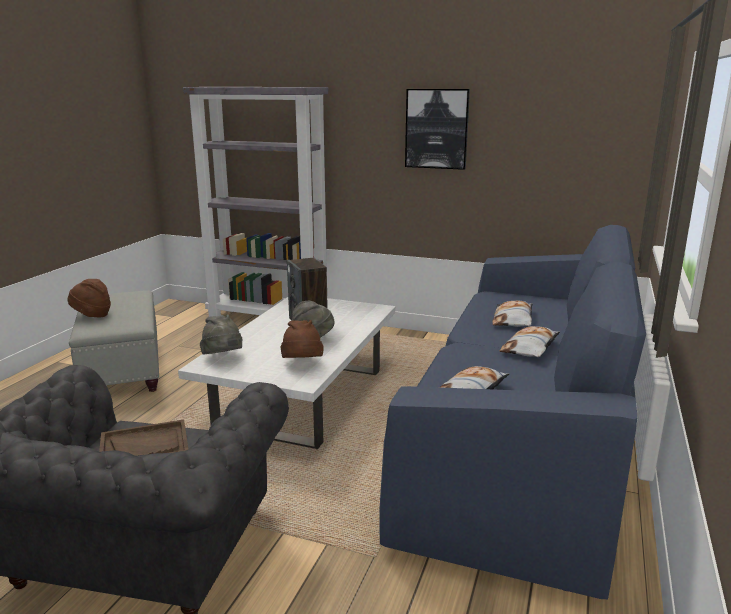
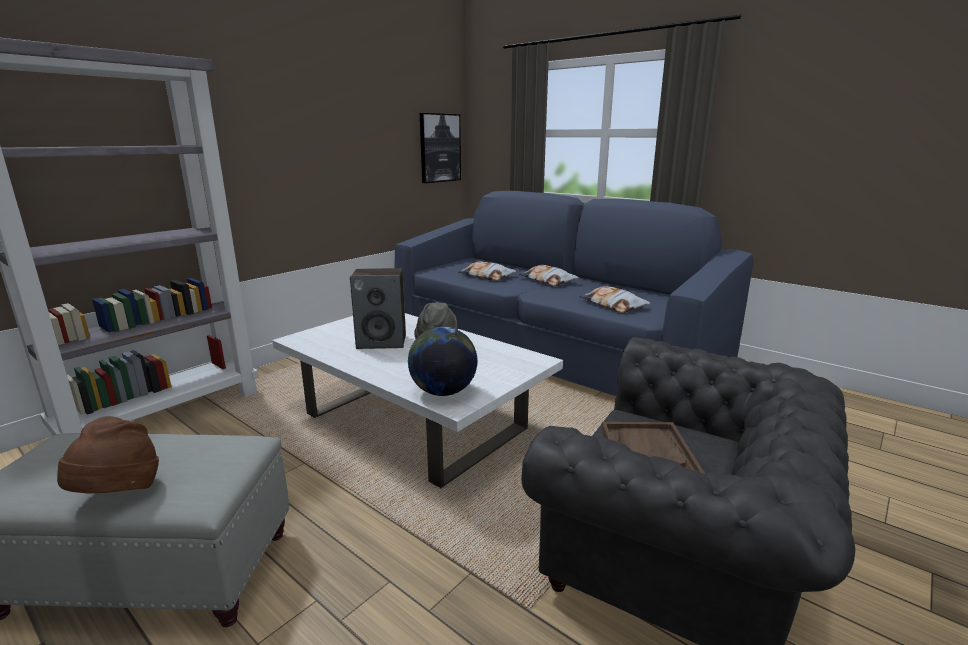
camera: 70 degrees left, 0 degrees up
grey hat [200,314,242,355] -> globe [408,327,477,396]
brown hat [281,320,324,358] -> none
picture [405,89,470,170] -> picture moved to [420,113,461,183]

